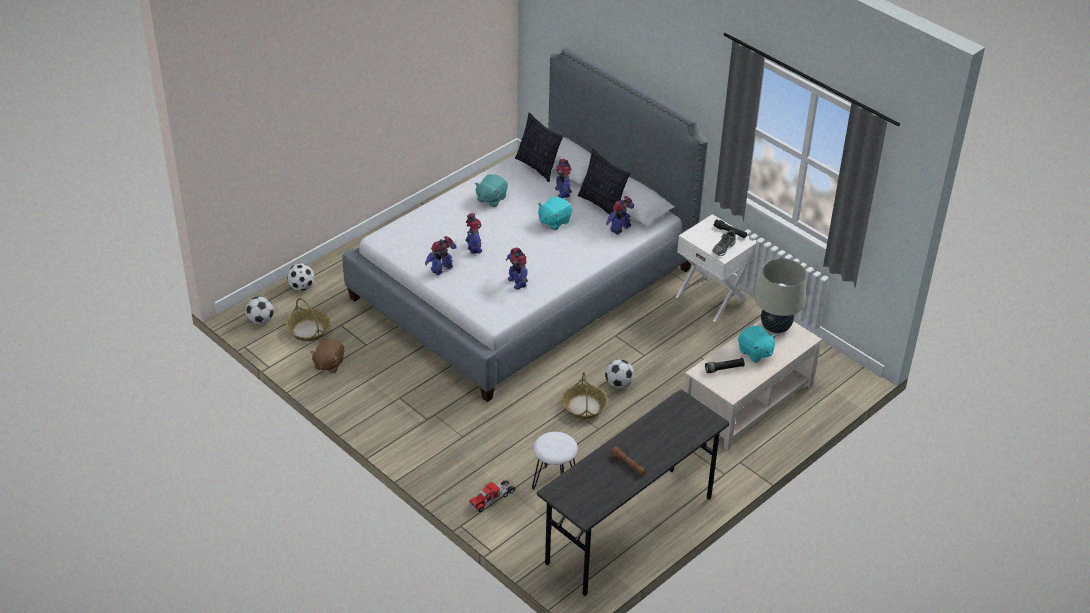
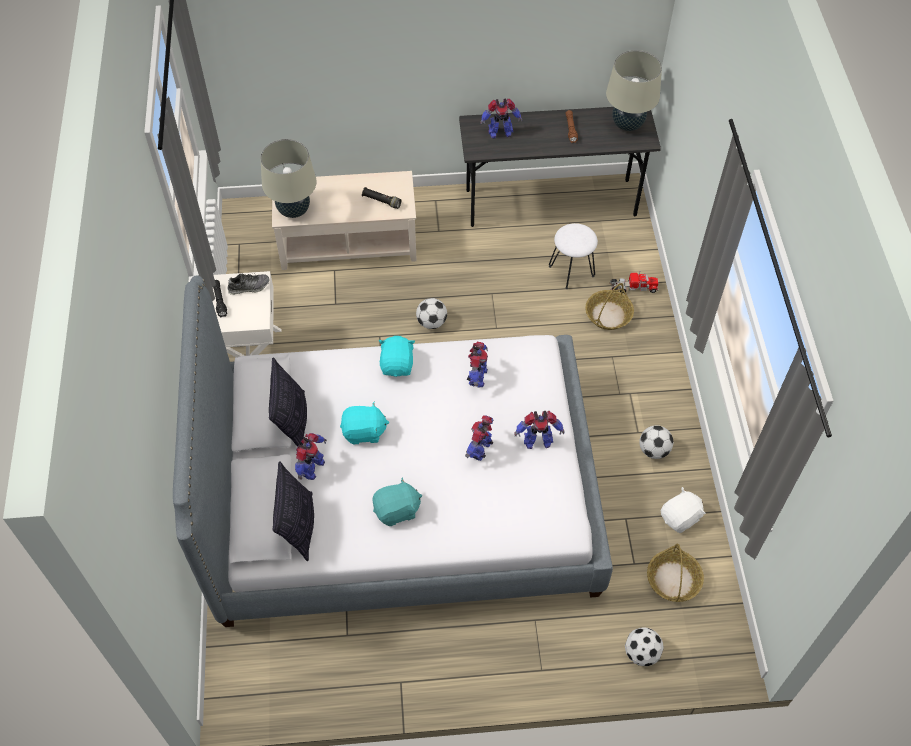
camera: 140 degrees left, 15 degrees up
football [245,296,274,324] -> football moved to [639,425,673,459]
brown plush toy [310,339,344,373] -> white plush toy [661,487,706,533]
basket [561,372,608,419] -> basket moved to [585,283,634,330]
toy robot [606,196,634,235] -> toy robot moved to [480,99,522,139]
turquoise plush toy [738,326,776,363] -> turquoise plush toy moved to [379,336,415,377]
none -> beige table lamp [606,50,662,131]

